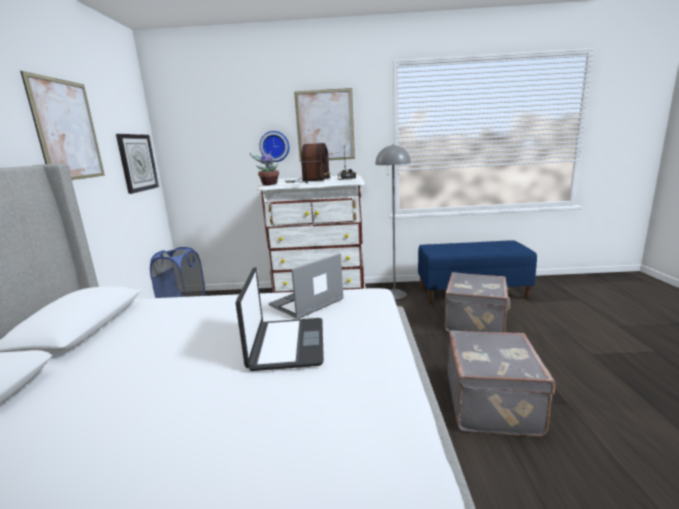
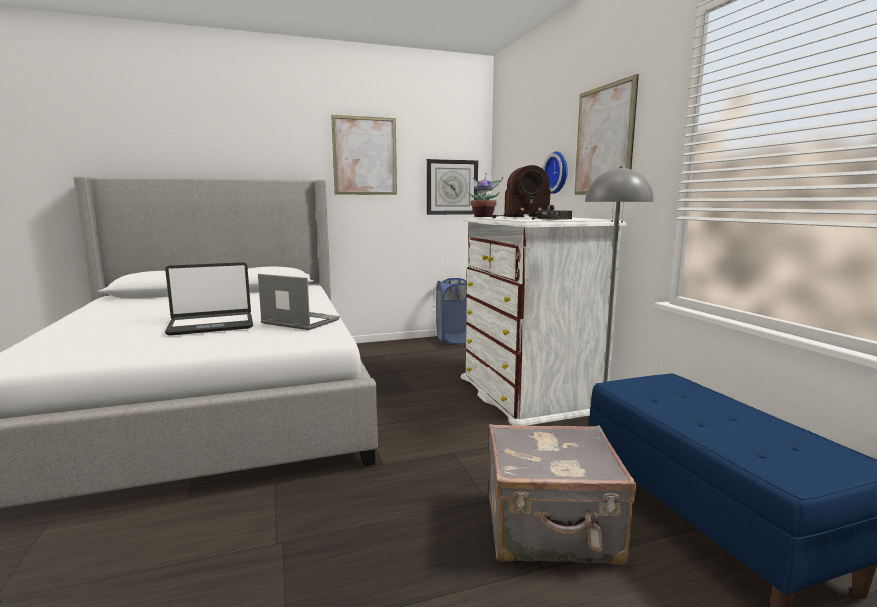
camera: 70 degrees right, 5 degrees down
grey suitcase [447,330,556,437] -> none

